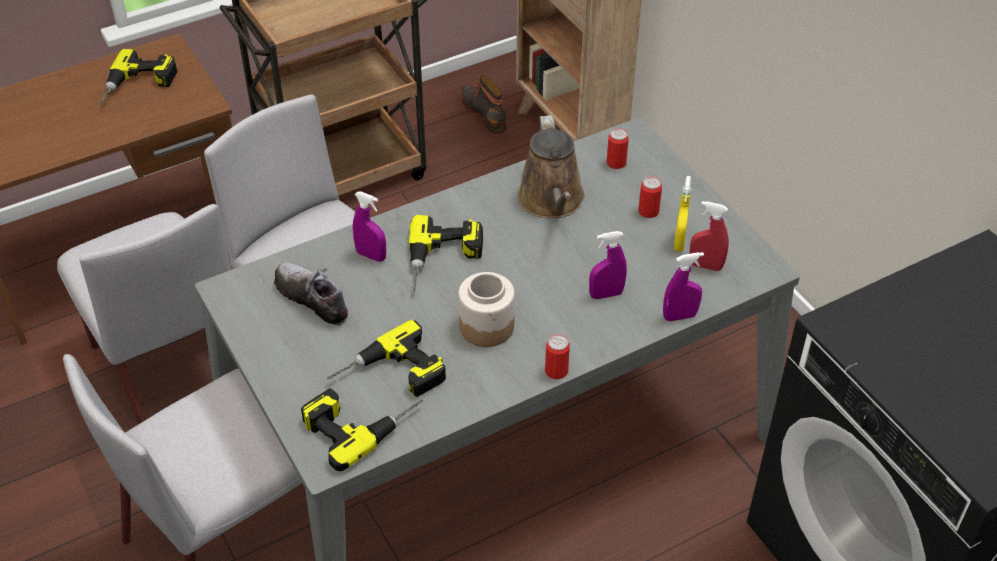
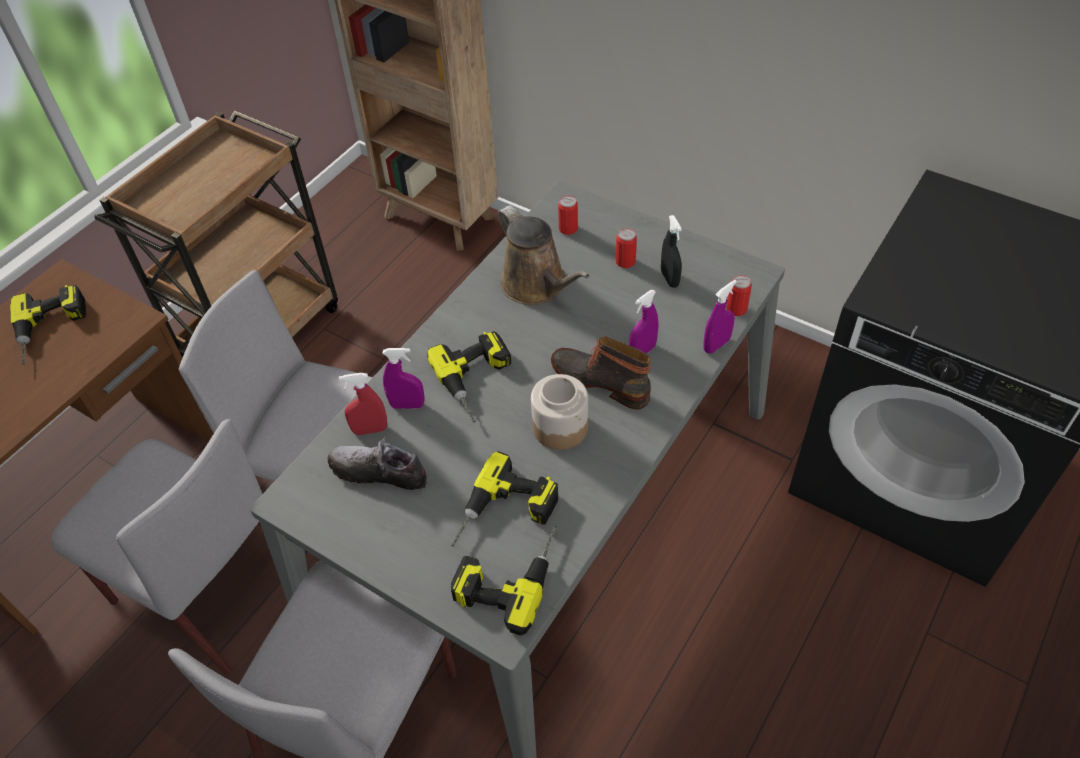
camera: 25 degrees left, 5 degrees up
boot [460,75,506,134] -> boot moved to [551,336,651,409]
can [545,334,570,379] -> can moved to [726,275,752,316]
yellow spray bottle [674,176,691,252] -> black spray bottle [661,215,682,288]
red spray bottle [689,201,729,271] -> red spray bottle moved to [339,373,387,435]

